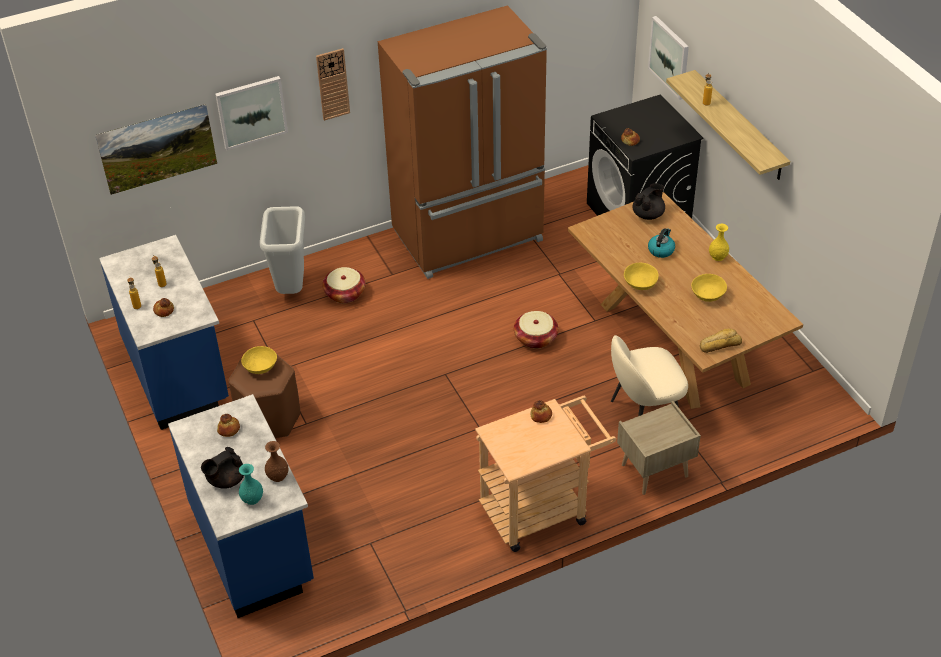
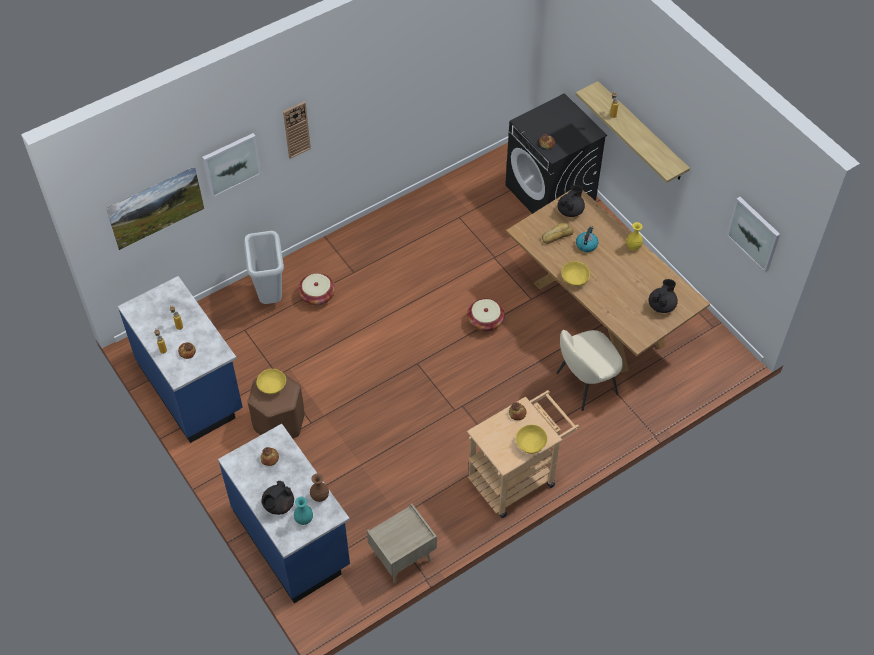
camera: 10 degrees left, 10 degrees up
brown fridge [378,5,547,279] -> none
beige nightstand [617,401,701,495] -> beige nightstand moved to [367,504,437,584]
picture [648,16,689,100] -> picture moved to [726,197,780,273]
yellow bowl [691,274,727,302] -> yellow bowl moved to [516,425,548,454]
bread [700,328,742,353] -> bread moved to [542,223,574,244]
none -> black teapot [648,279,678,313]

